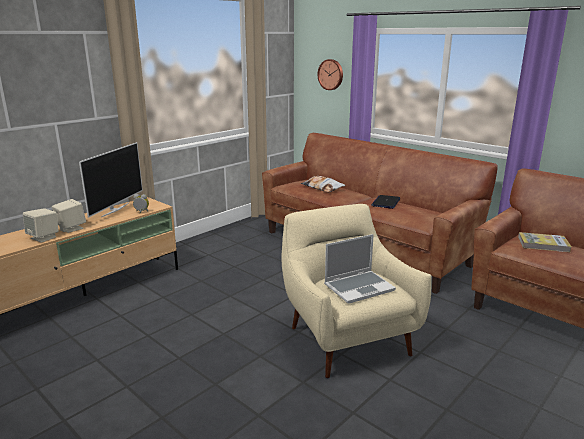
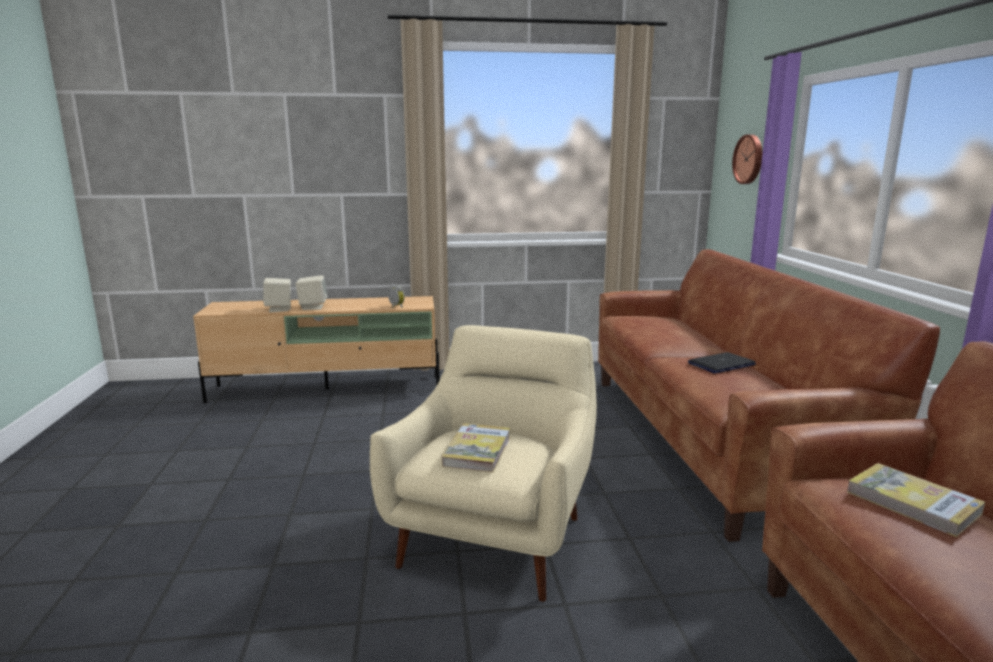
camera: 40 degrees right, 5 degrees down
television [79,142,143,218] -> none
pillow [301,176,345,192] -> none
laptop [324,234,396,304] -> book [442,423,510,472]

